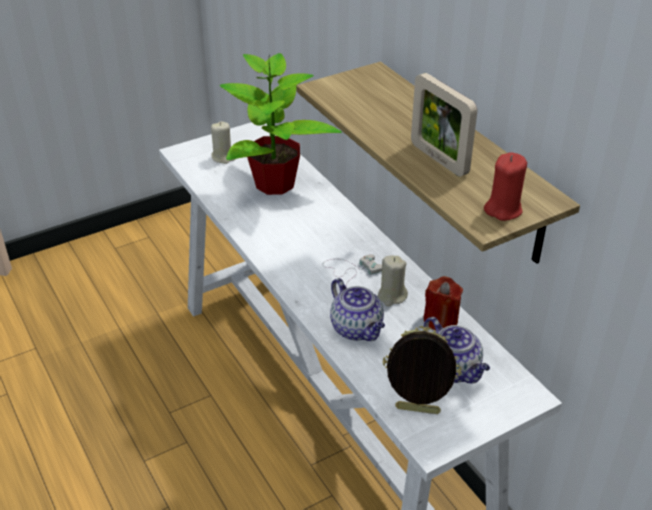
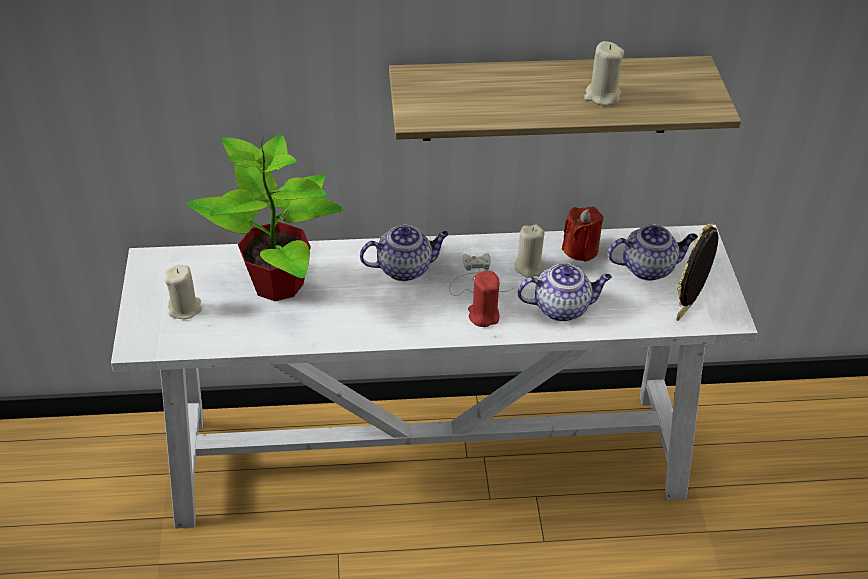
camera: 65 degrees left, 5 degrees up
picture frame [411,73,477,177] -> beige candle [584,41,624,106]
red candle [484,152,527,221] -> red candle moved to [468,271,500,327]
none -> teapot [360,225,449,281]

